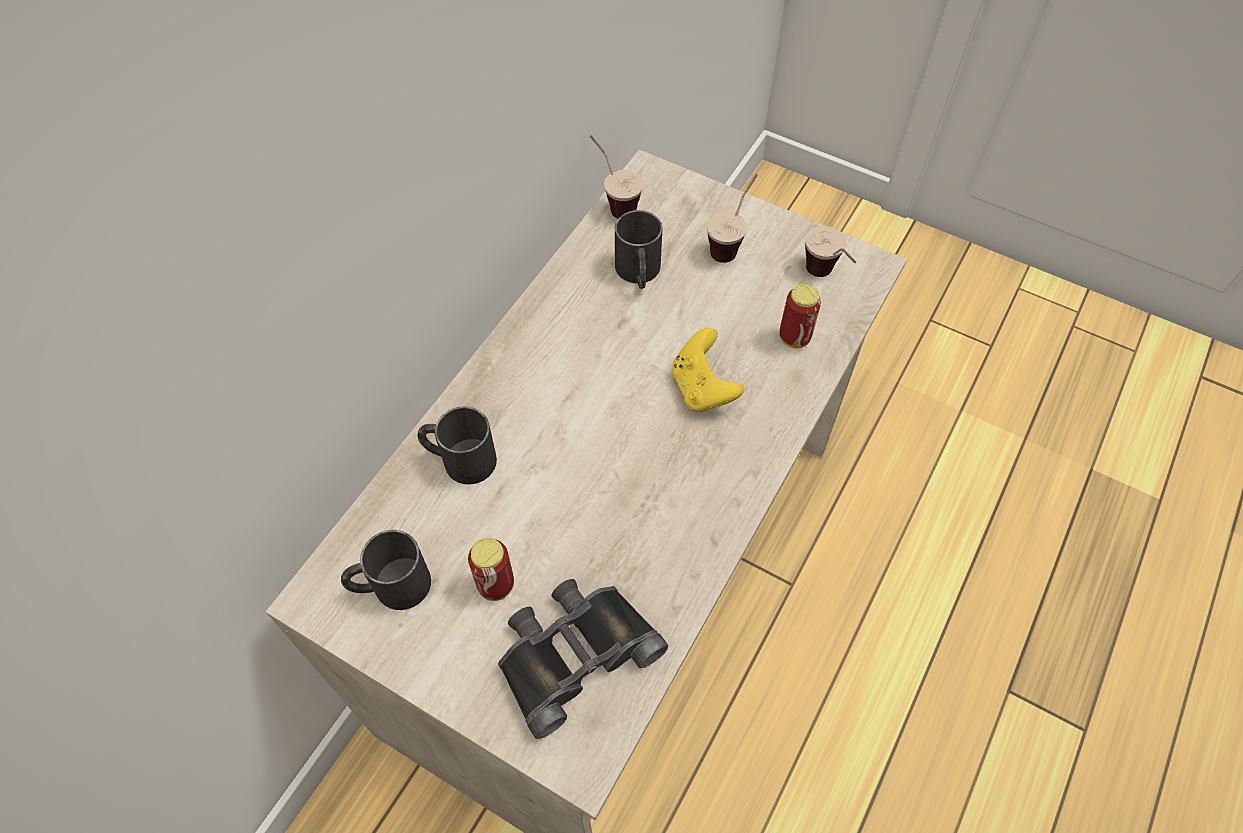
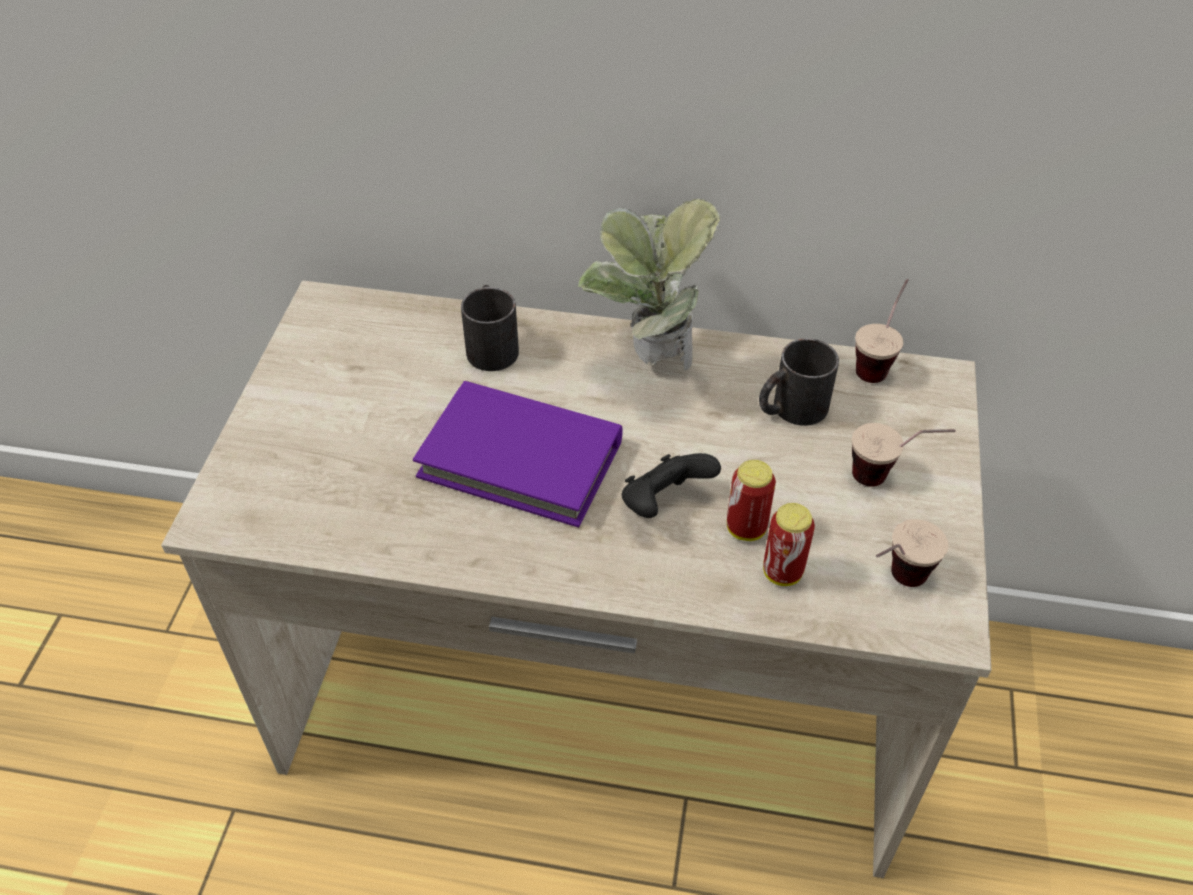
camera: 70 degrees right, 10 degrees down
black mug [341,530,431,610] -> none
can [468,538,514,601] -> can moved to [727,460,776,541]
black binoculars [498,579,668,739] -> none
yellow game controller [672,328,744,412] -> black game controller [622,453,721,518]
none -> purple book [413,381,623,527]
none -> potted plant [578,199,721,370]

